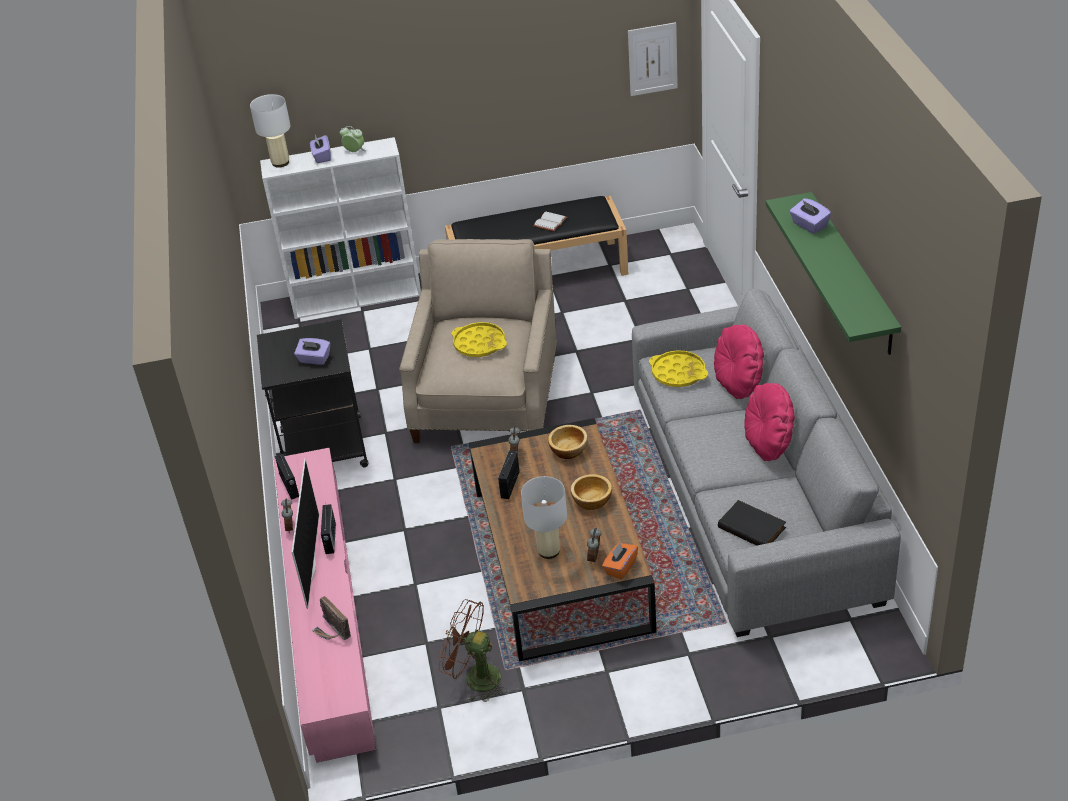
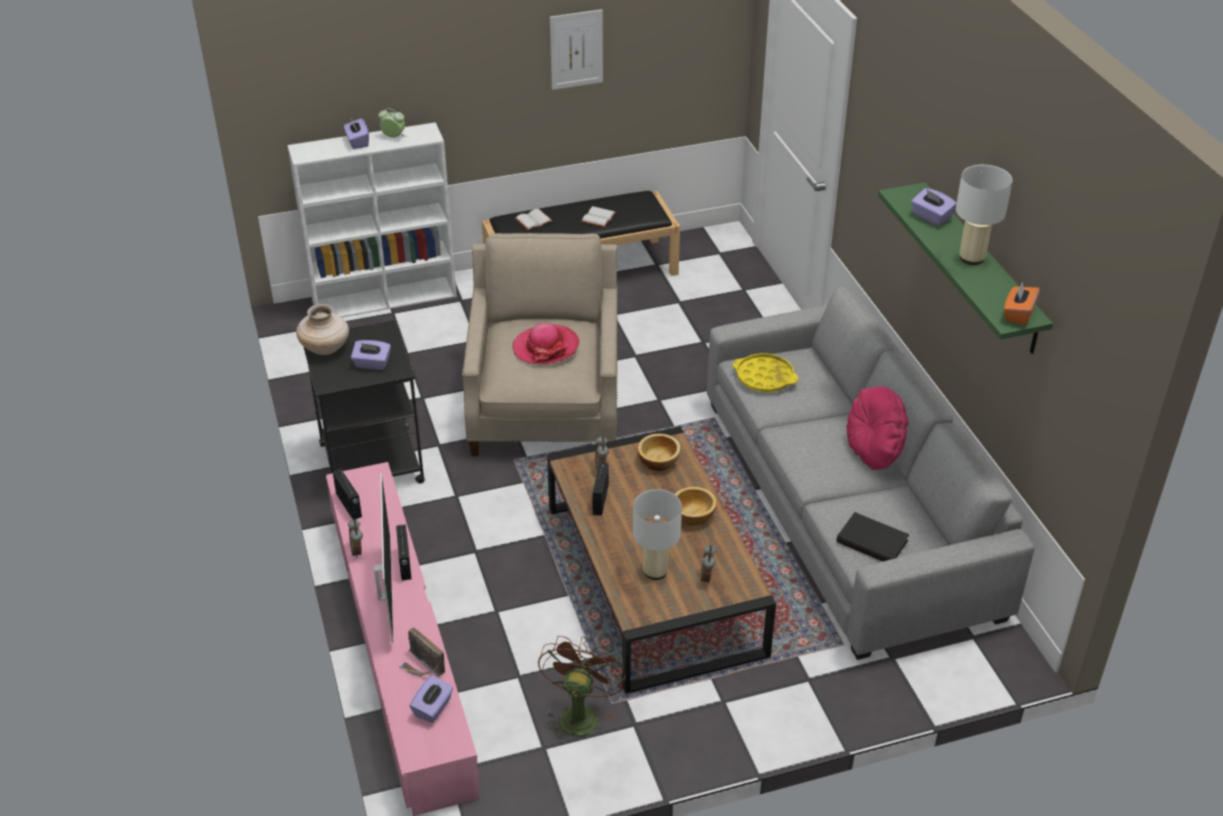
camera: 10 degrees left, 0 degrees up
white table lamp [250,94,290,168] -> white table lamp moved to [956,164,1012,265]
brown fan [439,599,507,702] -> brown fan turned 90 degrees clockwise [538,636,626,744]
yellow tray [451,322,507,357] -> hat [513,323,579,364]
orange tissue box [602,542,638,580] -> orange tissue box moved to [1004,282,1040,326]
picture [628,22,678,96] -> picture moved to [550,9,603,90]
pink pillow [714,324,764,399] -> none
none -> beige vase [296,304,349,355]
none -> purple tissue box [410,675,453,723]
none -> white book [515,209,553,231]

